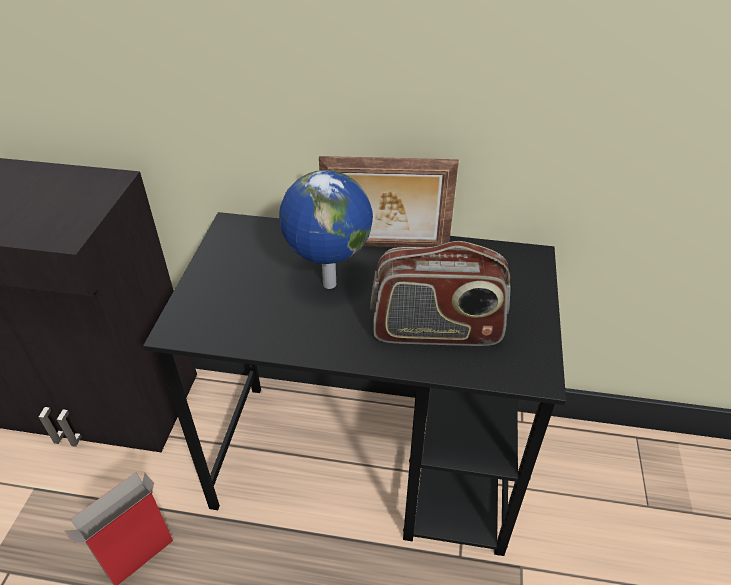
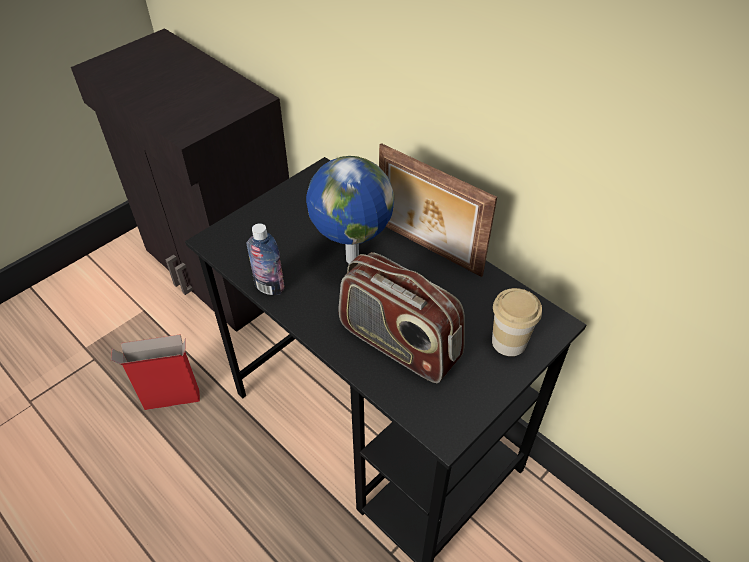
camera: 35 degrees right, 5 degrees up
none -> bottle [246,223,285,295]
none -> cup [492,288,542,356]

